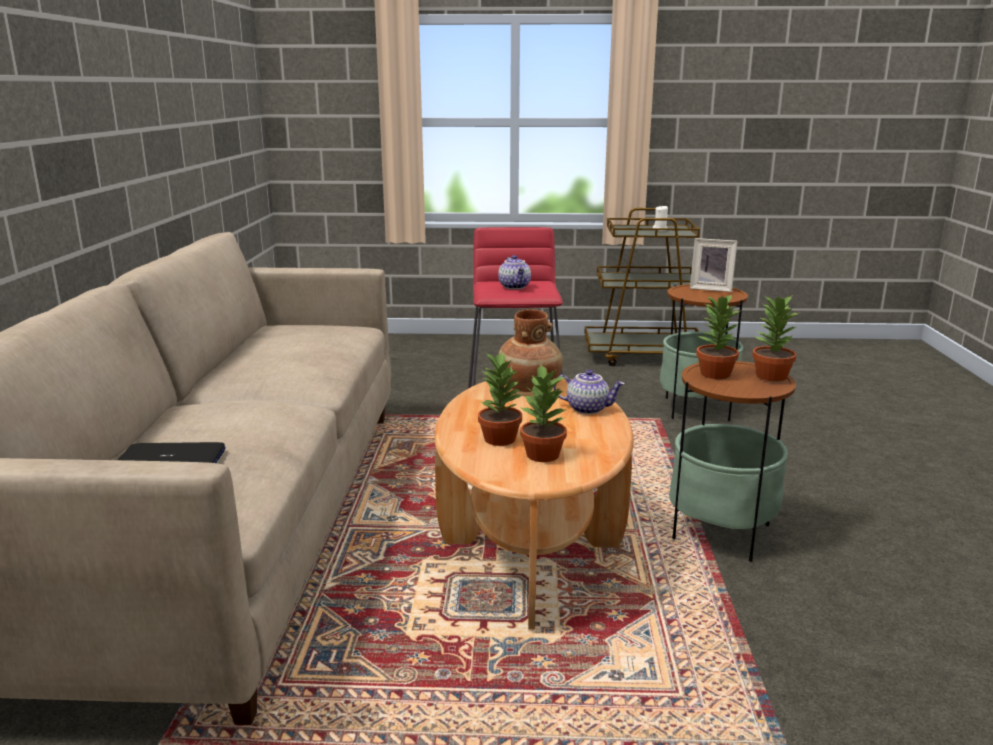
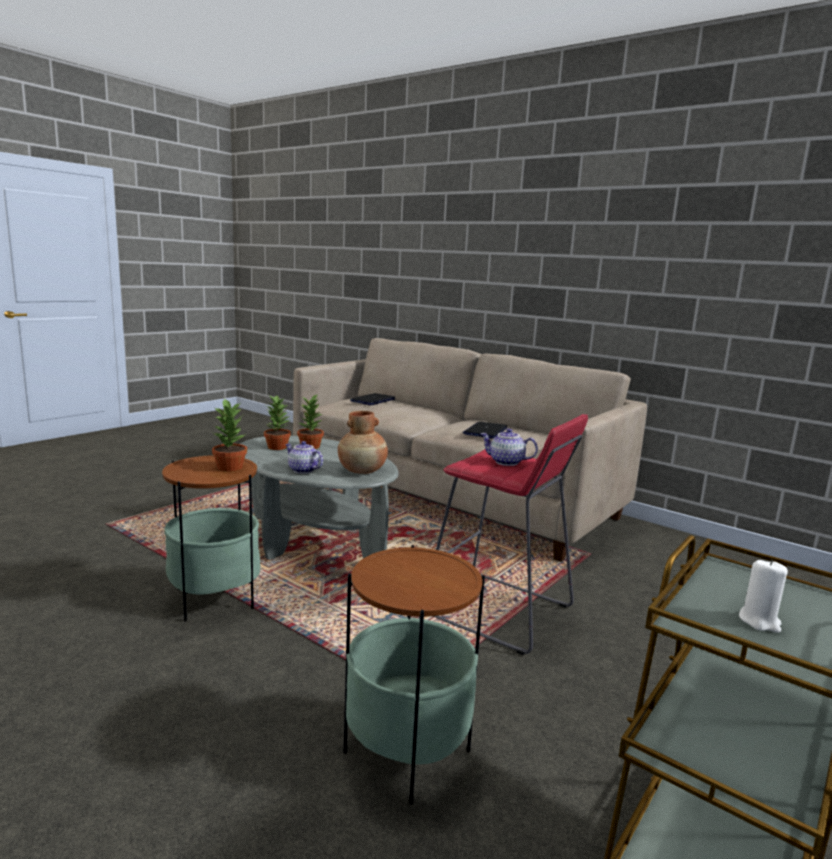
camera: 125 degrees right, 5 degrees down
brown coffee table [435,378,634,629] -> grey coffee table [240,436,399,560]
teapot [553,370,625,414] -> teapot turned 75 degrees clockwise [285,441,323,474]
picture frame [690,238,737,292] -> none
potted plant [752,295,801,381] -> none
none -> laptop [463,422,508,439]

